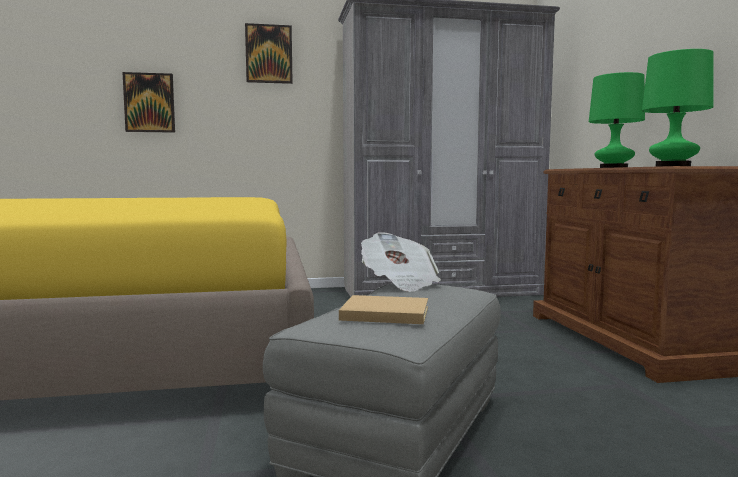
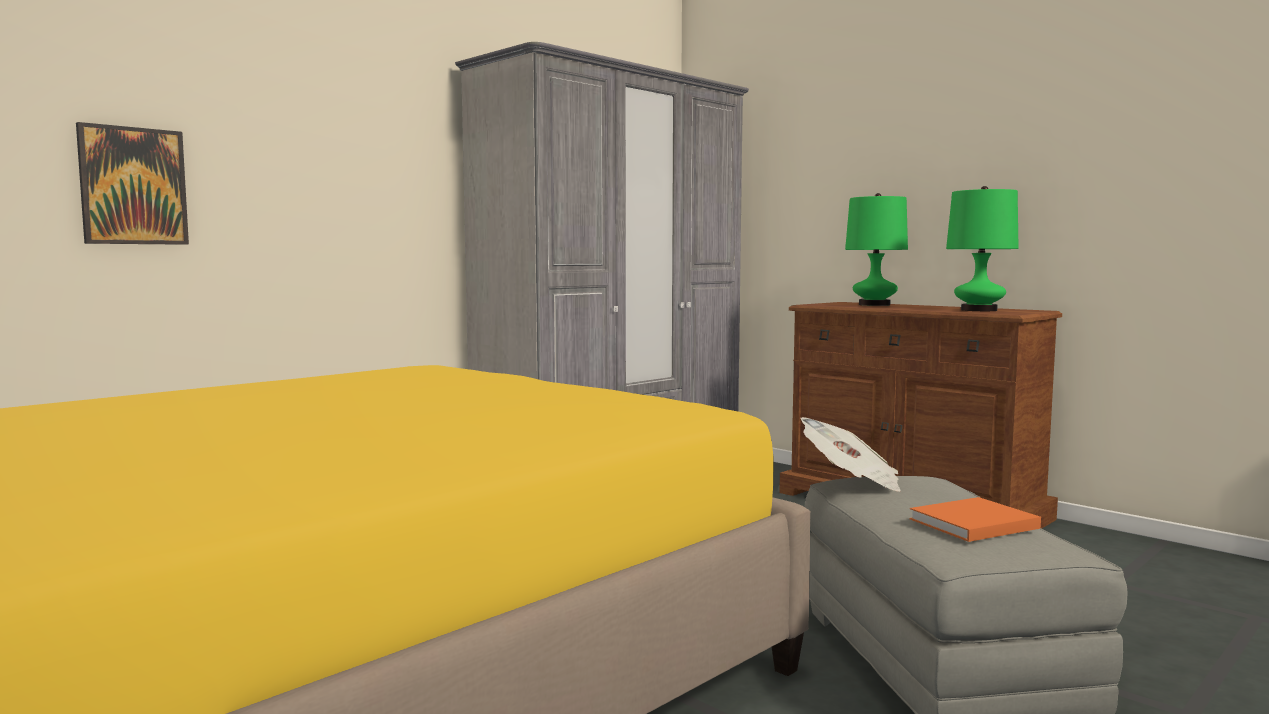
camera: 35 degrees left, 0 degrees up
picture [245,23,293,84] -> none
beige book [339,295,428,324] -> orange book [909,497,1041,542]

